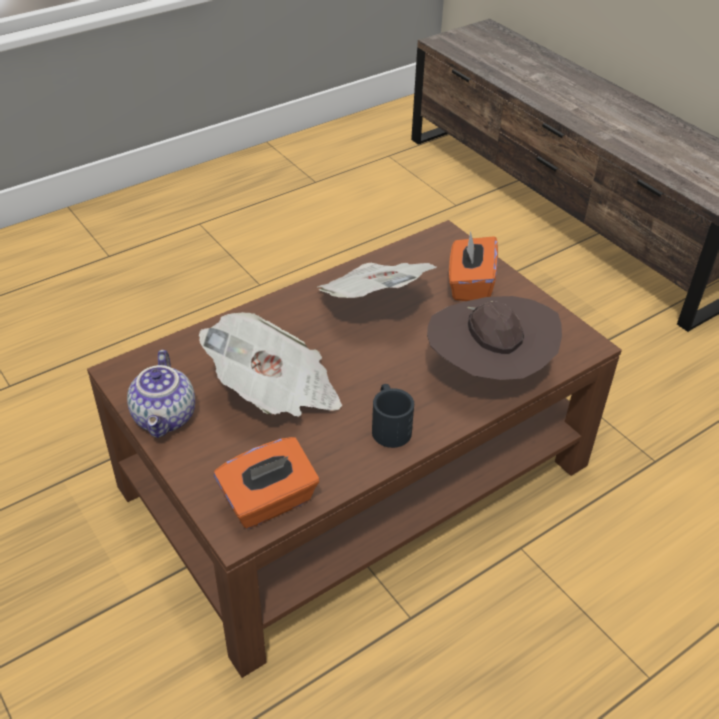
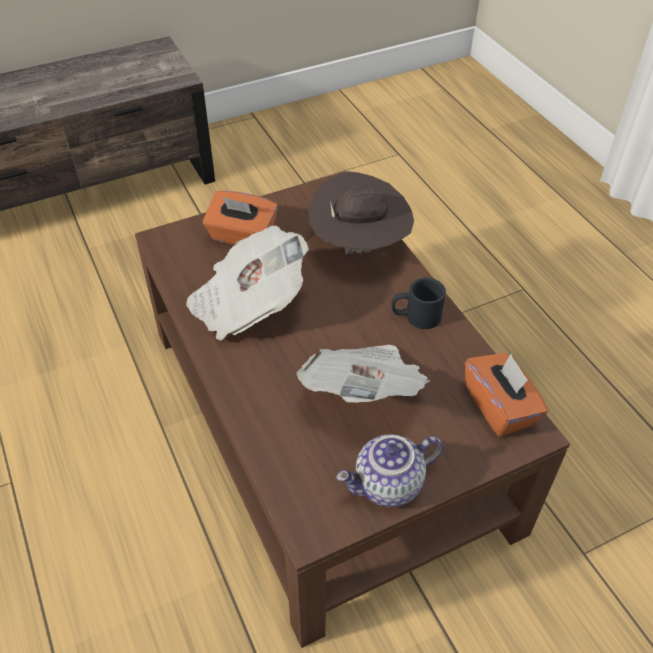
camera: 80 degrees left, 5 degrees up
teapot [127,350,195,438] -> teapot turned 150 degrees clockwise [336,434,443,507]

